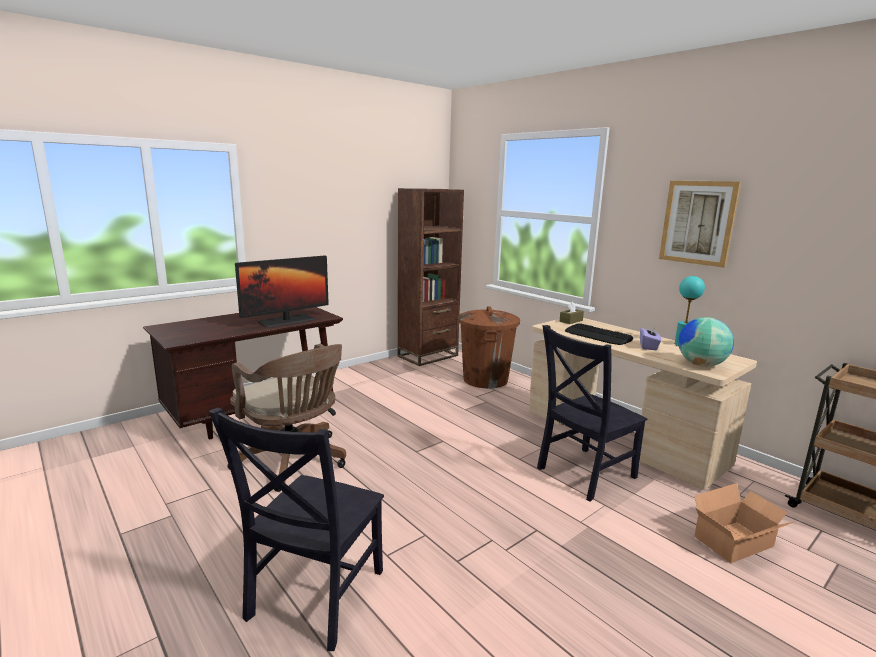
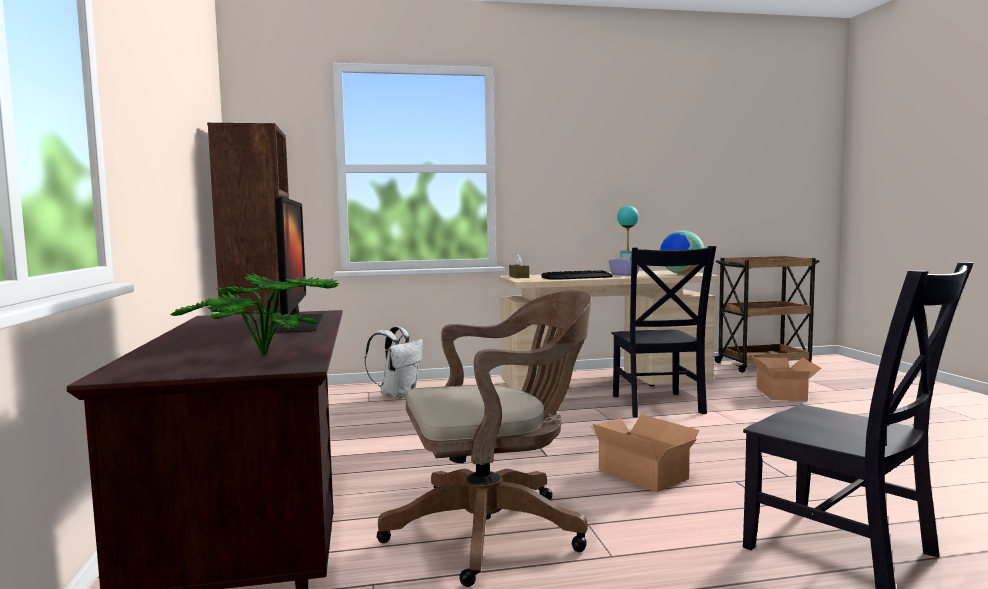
camera: 60 degrees left, 10 degrees down
brown trash can [458,307,520,388] -> white backpack [365,326,423,399]
picture [659,181,741,268] -> none
none -> potted plant [170,273,339,356]
none -> cardboard box [591,414,700,492]

